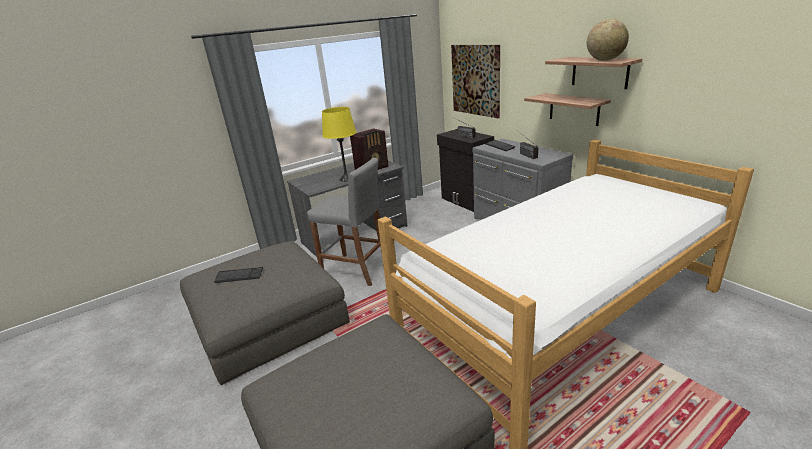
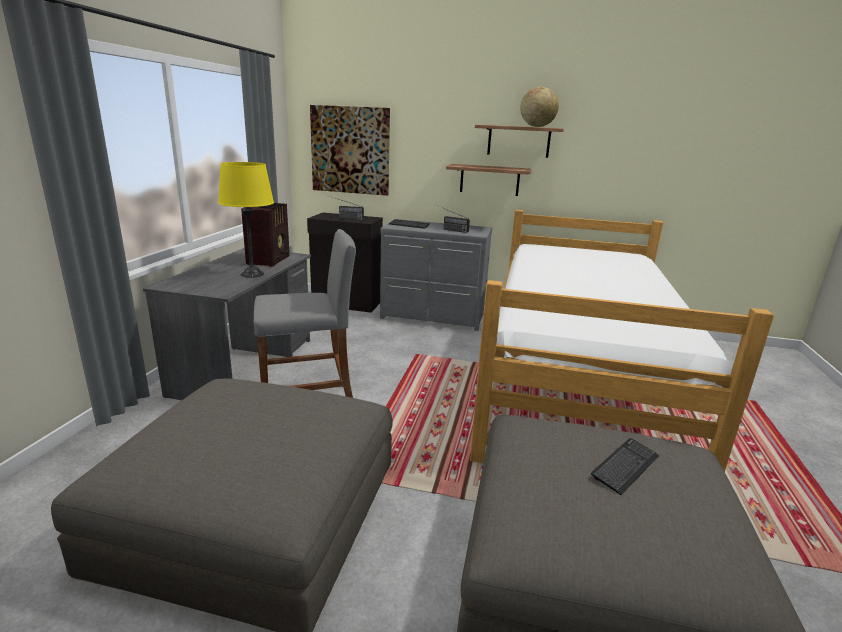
camera: 45 degrees left, 5 degrees down
keyboard [214,267,263,283] -> keyboard moved to [591,438,659,495]

